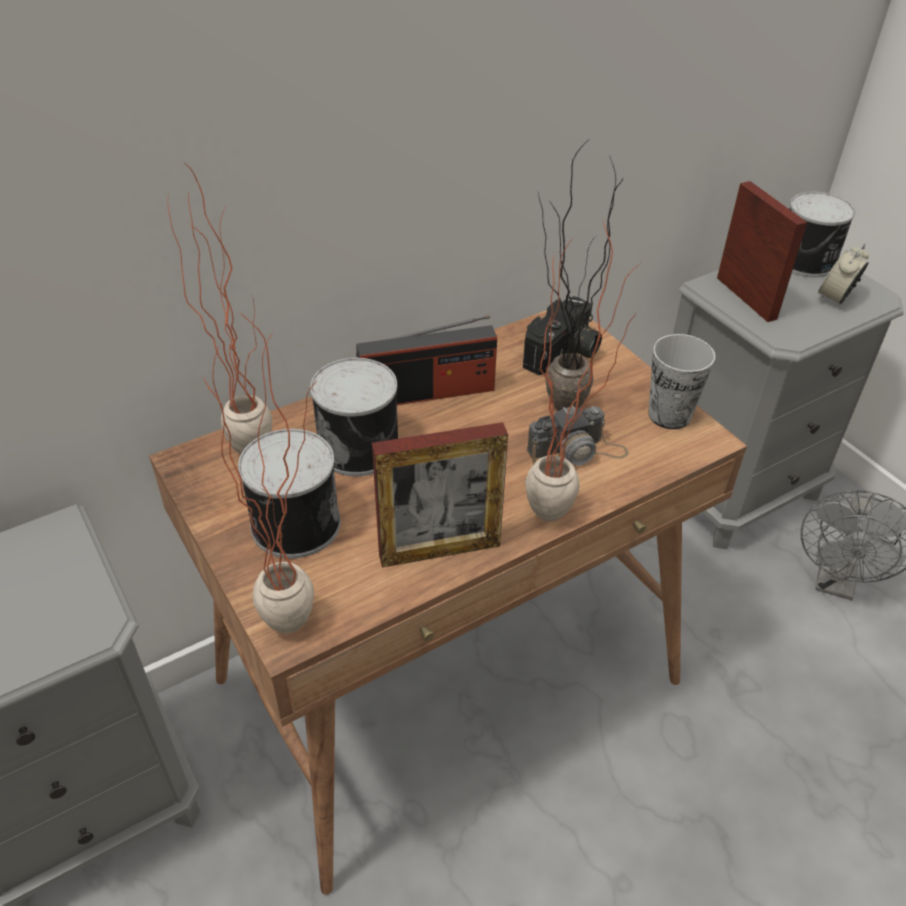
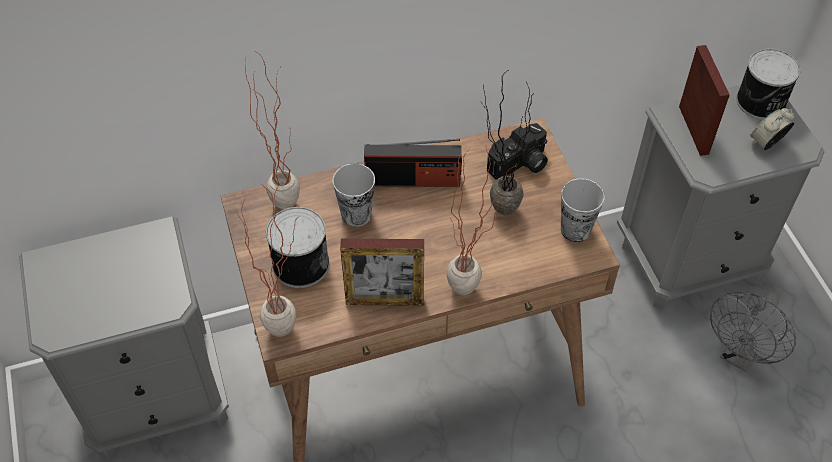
camera: 15 degrees right, 10 degrees up
can [310,358,399,476] -> cup [333,163,375,227]
camera [527,406,629,466] -> none

